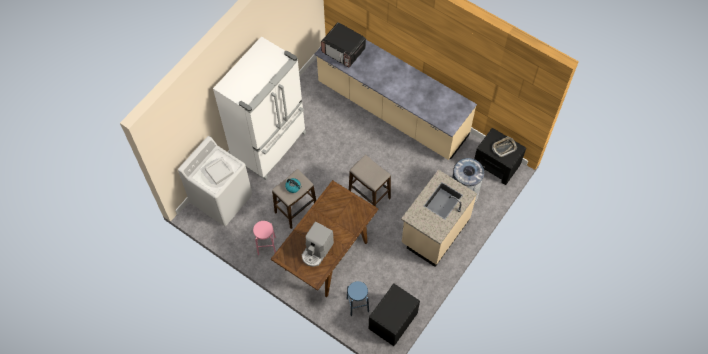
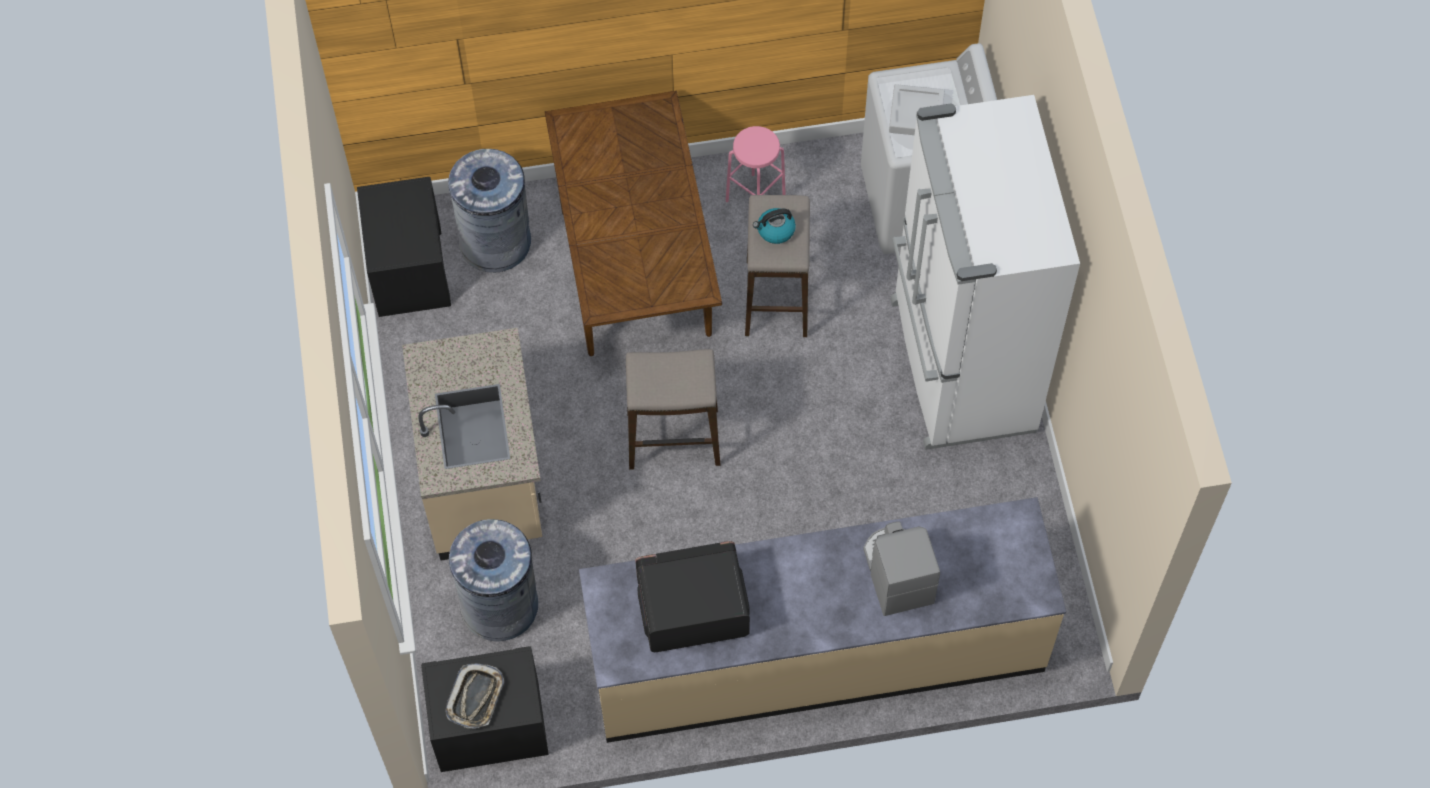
camera: 135 degrees right, 0 degrees up
coffee machine [302,221,334,267] -> coffee machine moved to [863,521,940,616]
microwave [321,22,366,67] -> microwave moved to [635,541,750,652]
blue stool [347,281,369,316] -> grey trash can [448,149,531,273]

